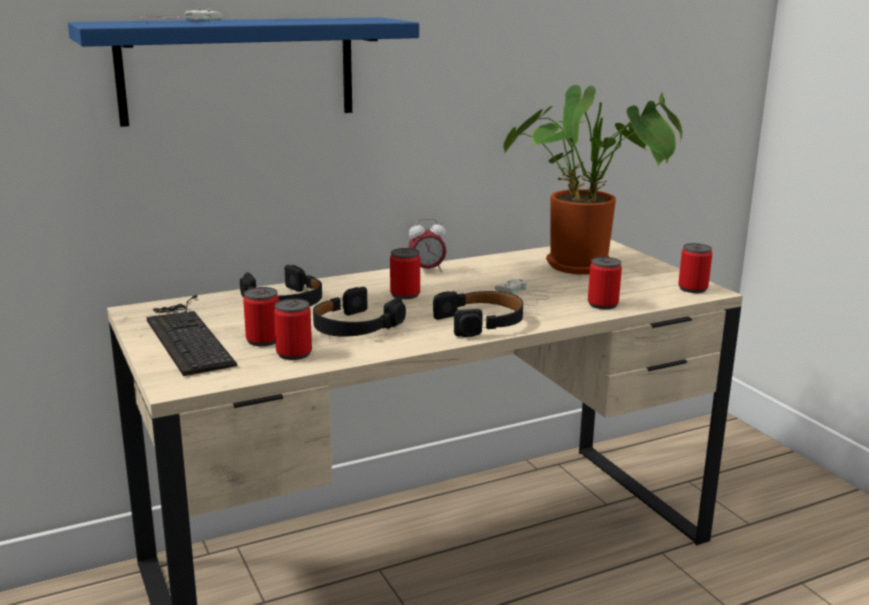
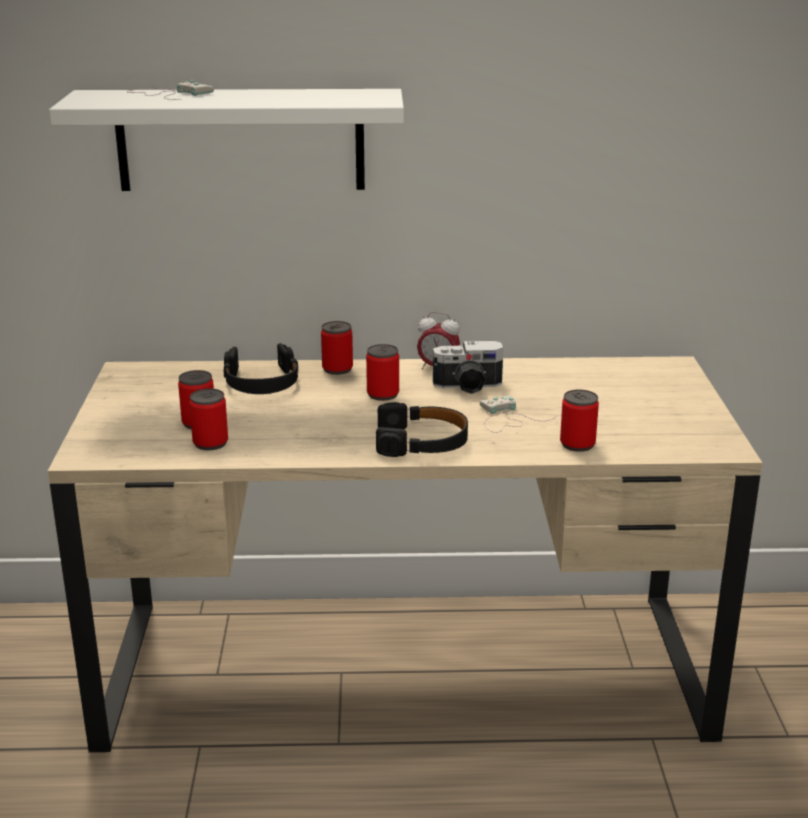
camera: 25 degrees right, 5 degrees up
blue shelf [68,17,419,127] -> white shelf [49,89,404,191]
keyboard [147,295,237,376] -> none
black headphones [313,287,406,337] -> none
potted plant [503,85,682,275] -> none
can [678,243,712,293] -> can moved to [321,321,353,375]
none -> camera [433,341,504,394]

